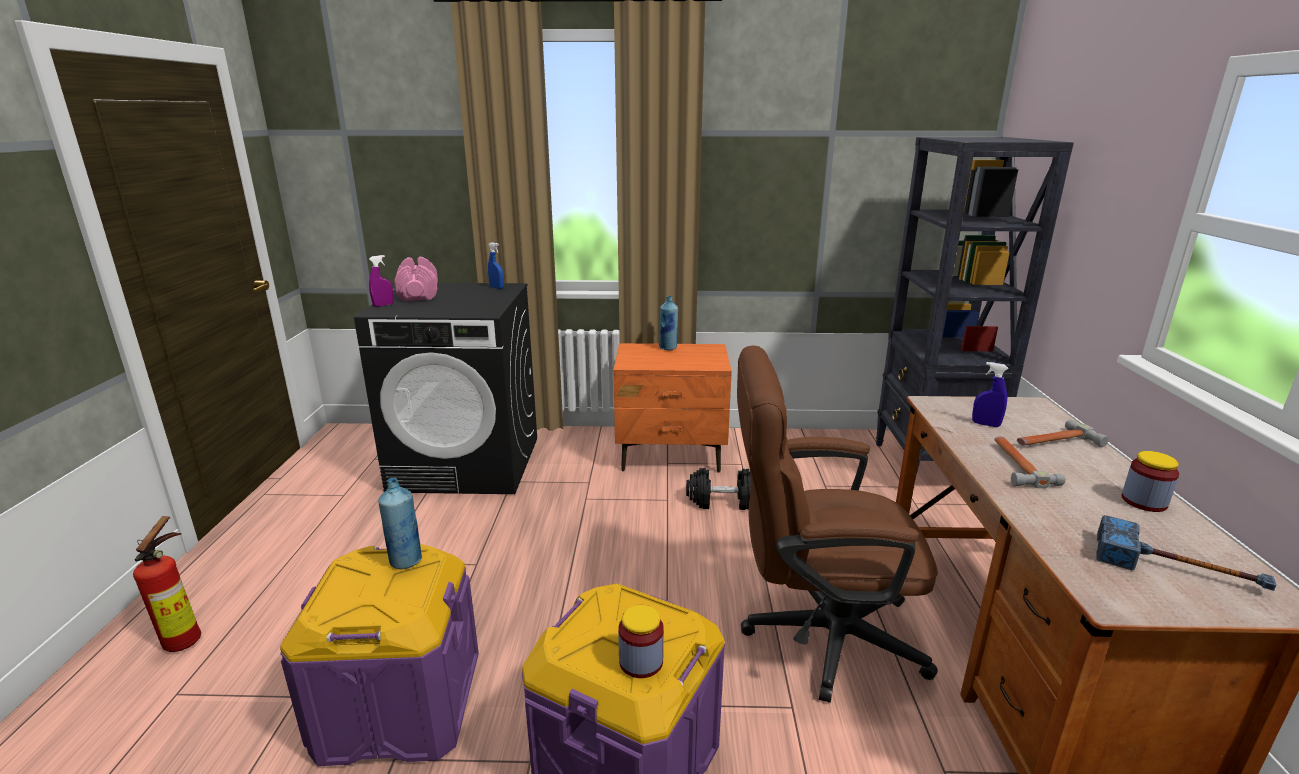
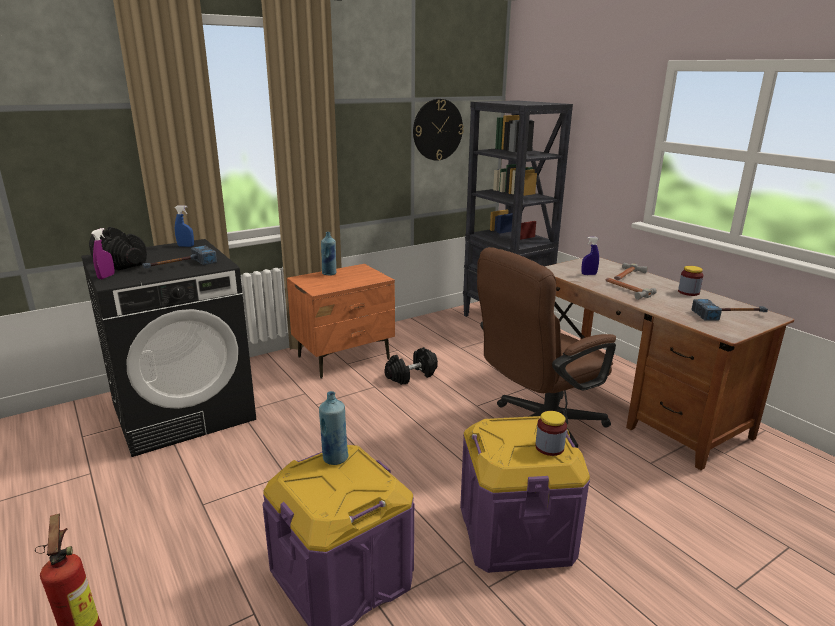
camera: 35 degrees left, 0 degrees up
pink dumbbell [394,257,438,301] -> black dumbbell [89,227,147,271]
none -> hammer [142,245,217,269]
none -> wall clock [413,99,464,161]

